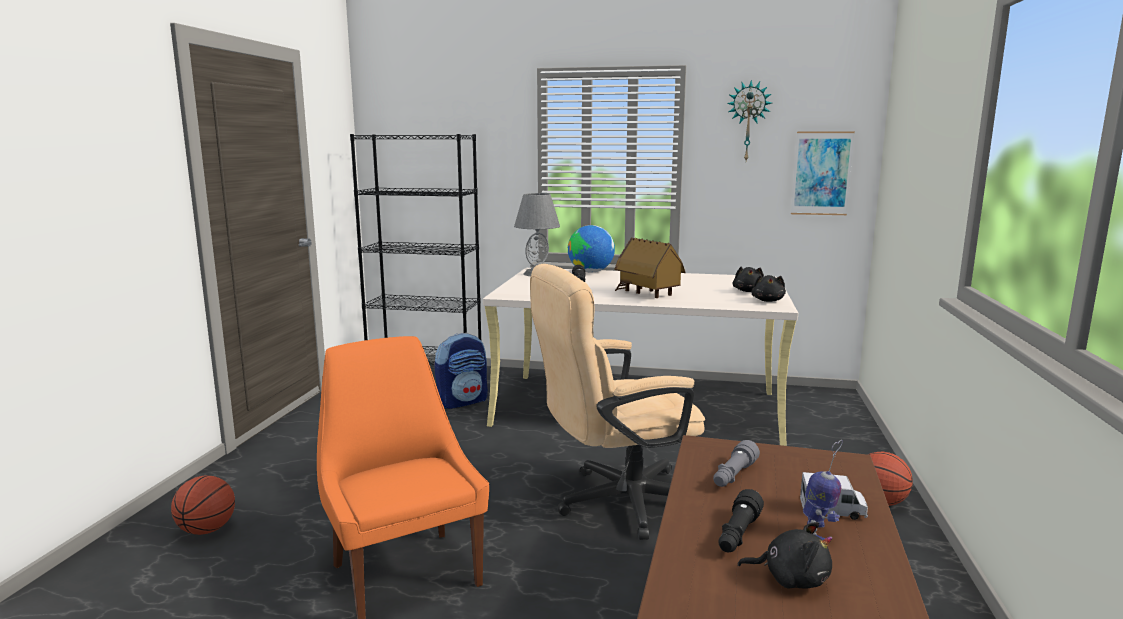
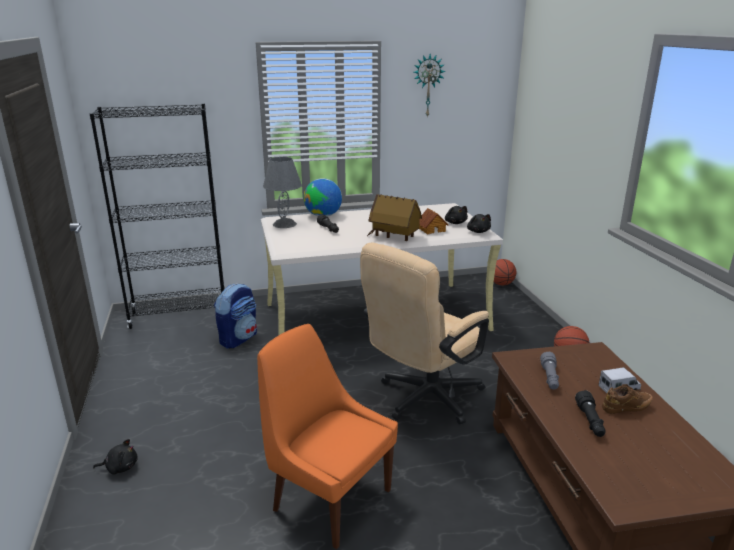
camera: 25 degrees left, 10 degrees up
basketball [171,476,235,535] -> basketball moved to [494,259,516,285]
black plush toy [738,522,832,588] -> black plush toy moved to [93,439,138,475]
picture [791,131,855,215] -> none
toy robot [803,440,843,540] -> brown shoe [602,384,653,414]
none -> toy house [419,208,448,234]

